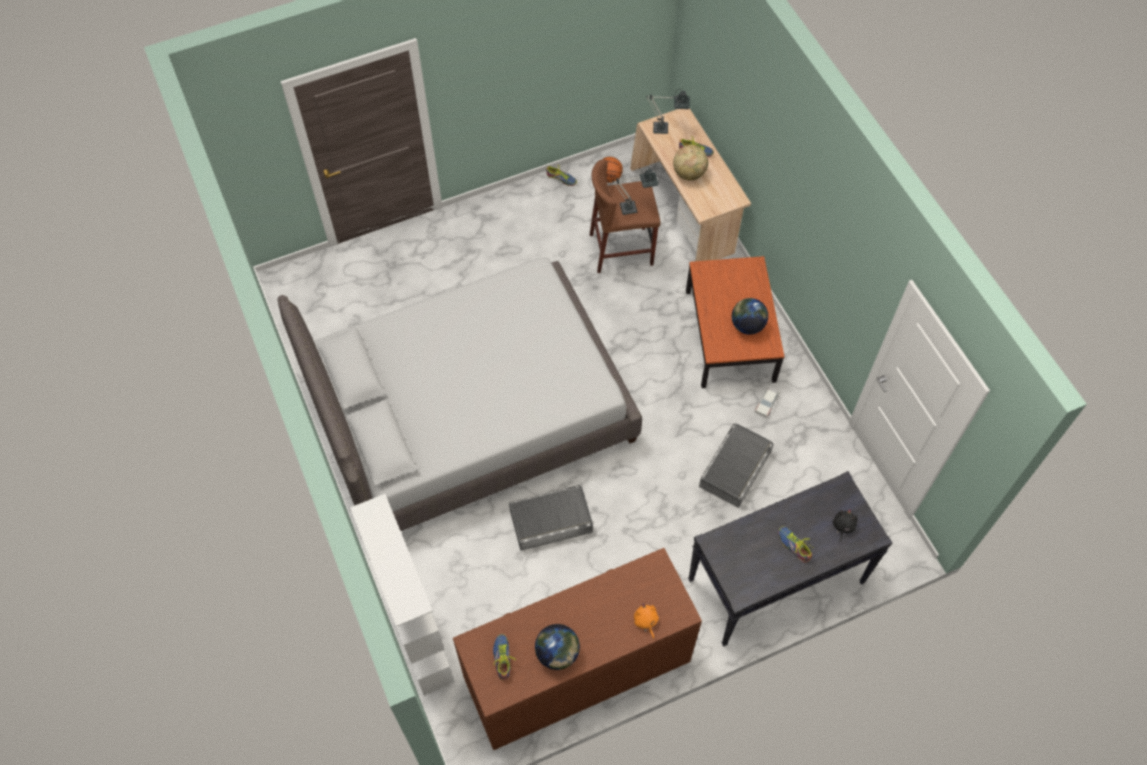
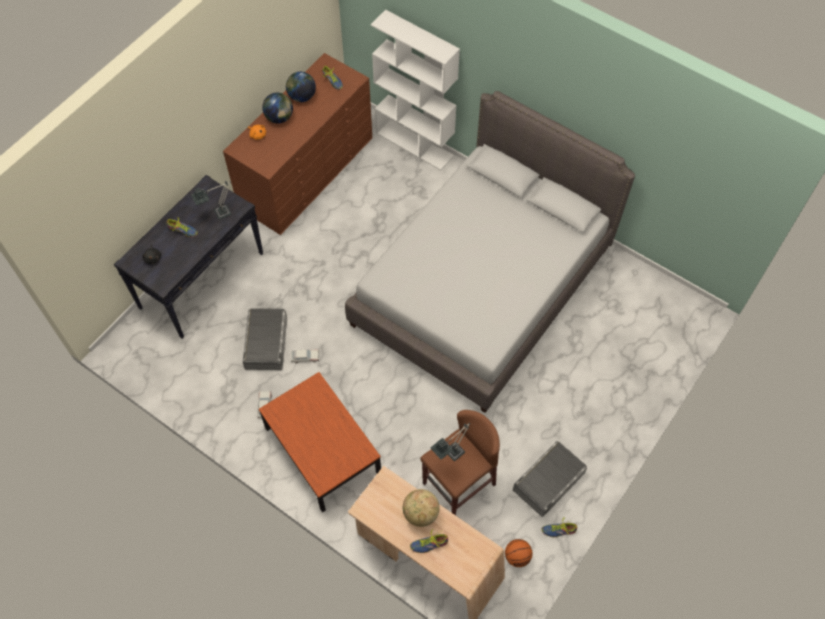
camera: 150 degrees right, 0 degrees up
grey storage box [509,485,593,550] -> grey storage box moved to [513,441,587,517]
table lamp [646,89,690,134] -> table lamp moved to [191,181,231,219]
globe [732,298,768,335] -> globe moved to [262,93,293,123]
none -> toy car [291,349,319,363]

